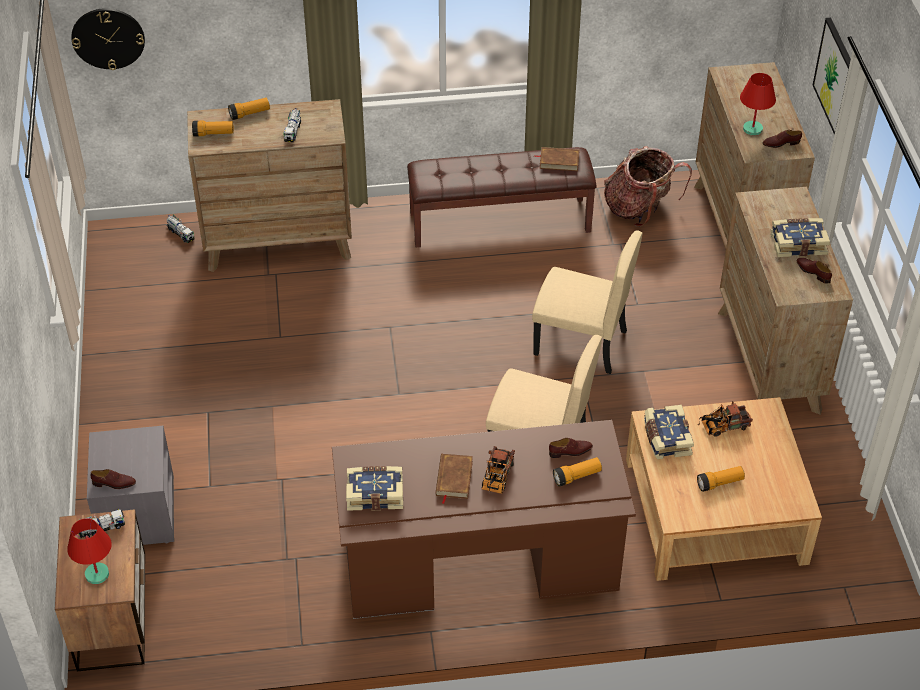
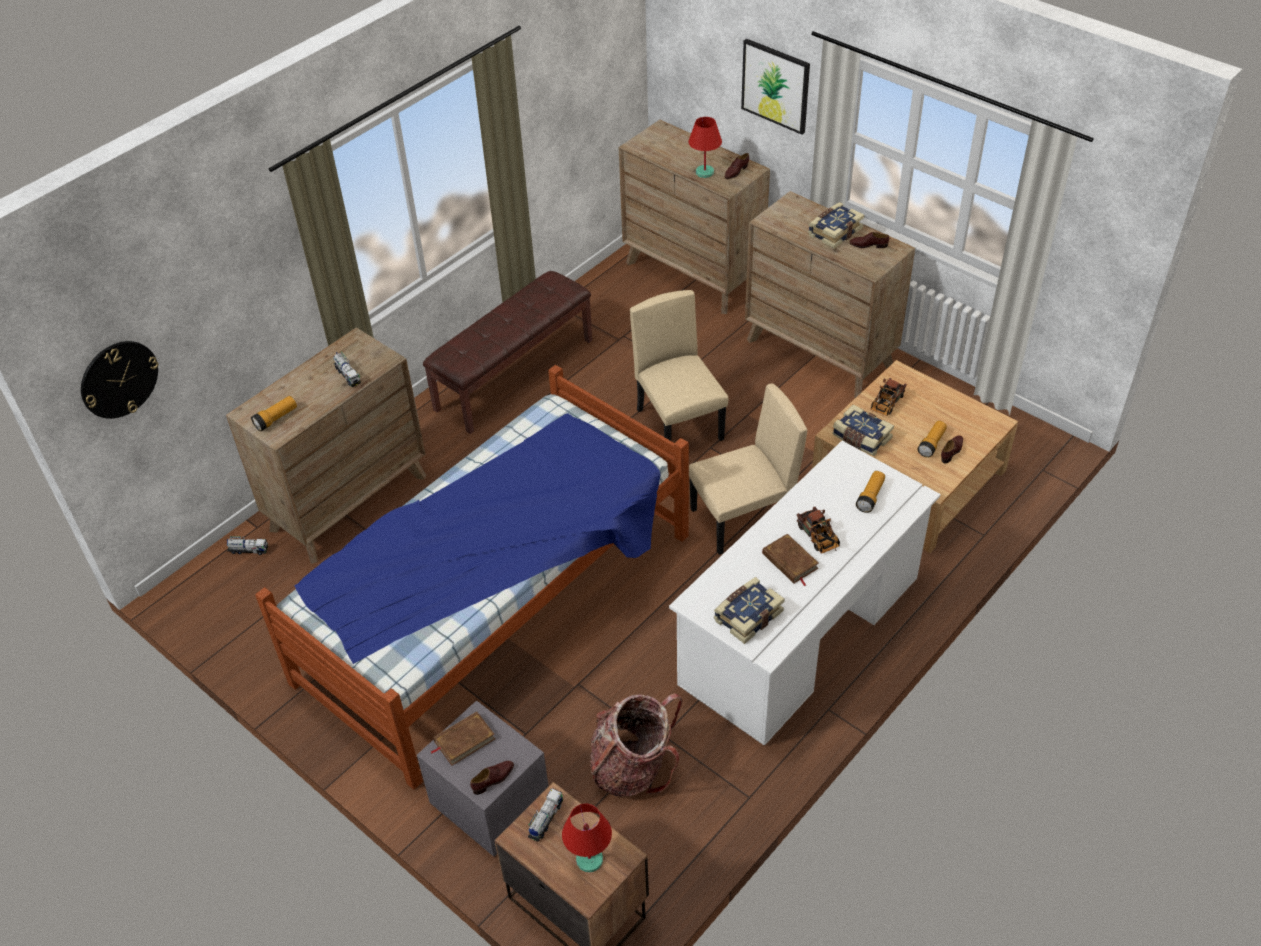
camera: 40 degrees left, 0 degrees up
flashlight [228,97,270,120] -> none
brown desk [332,420,636,619] -> white desk [669,441,941,746]
beige chair [532,231,643,374] -> beige chair turned 90 degrees counterclockwise [630,290,728,441]
brown book [534,147,580,171] -> brown book moved to [431,711,495,766]
brown shoe [549,438,593,458] -> brown shoe moved to [941,435,963,464]
backpack [604,146,692,227] -> backpack moved to [590,693,683,796]
none -> bed [255,365,689,789]

